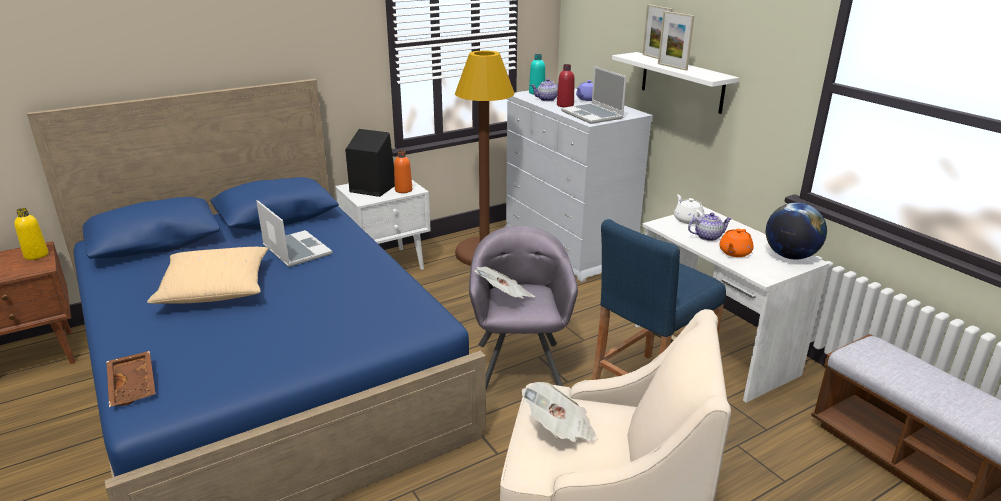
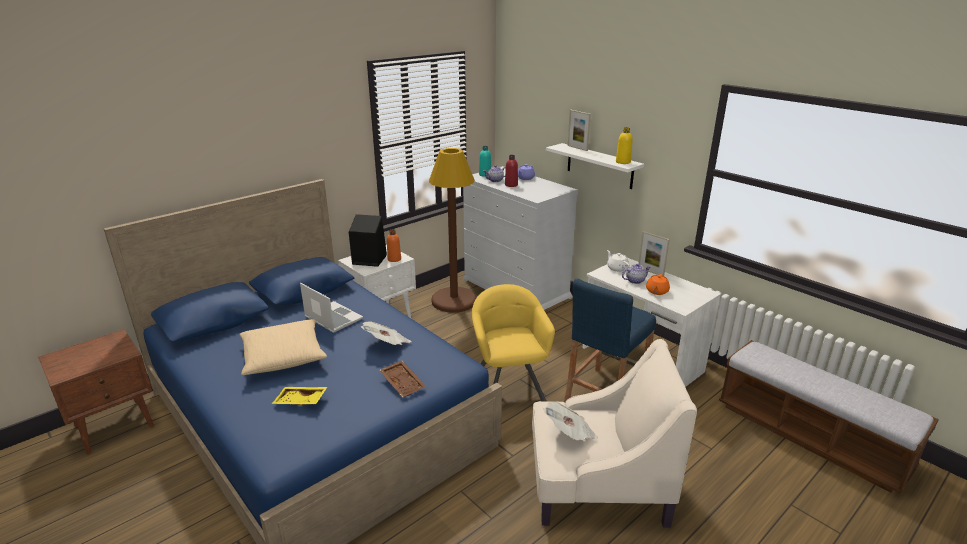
camera: 10 degrees left, 0 degrees up
yellow bottle [14,208,48,260] -> yellow bottle moved to [616,127,633,164]
brown tray [106,351,155,407] -> brown tray moved to [380,360,426,397]
grey armchair [469,226,578,390] -> yellow armchair [472,284,555,401]
newspaper [474,267,535,299] -> newspaper moved to [361,321,412,345]
laptop [561,66,627,124] -> none
picture frame [658,11,695,71] -> picture frame moved to [638,231,670,276]
globe [766,202,827,260] -> none
none -> yellow tray [271,387,327,405]

